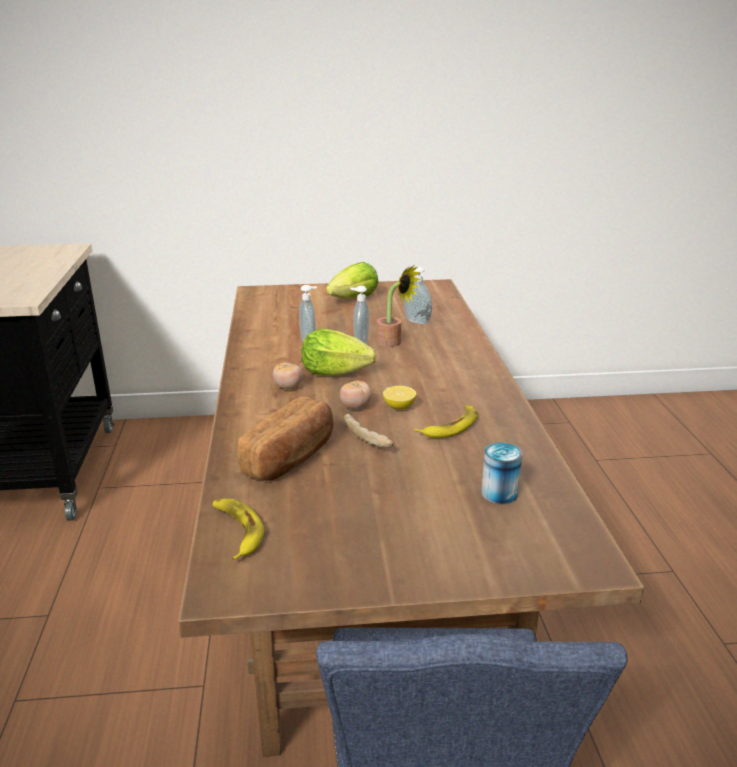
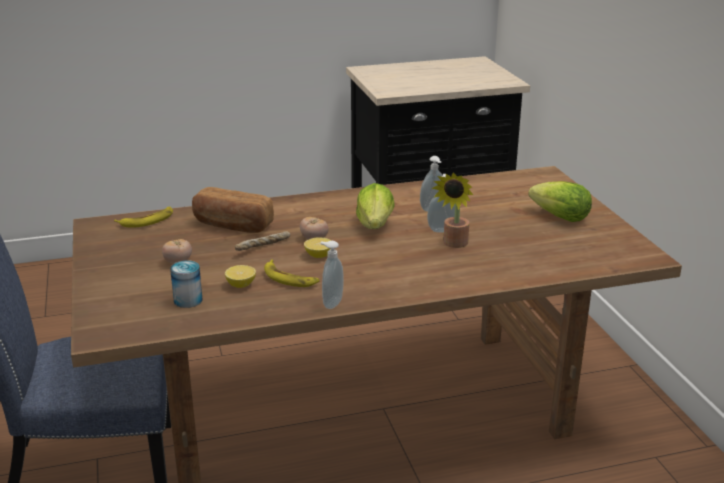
camera: 80 degrees right, 0 degrees up
tomato [272,362,303,389] -> tomato moved to [162,239,192,264]
soap dispenser [404,267,432,324] -> soap dispenser moved to [320,241,344,309]
none -> lemon [225,265,256,288]

